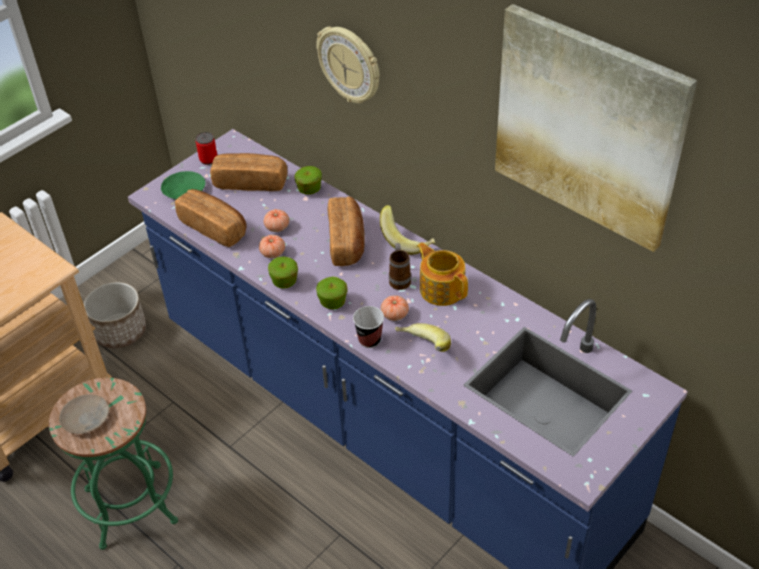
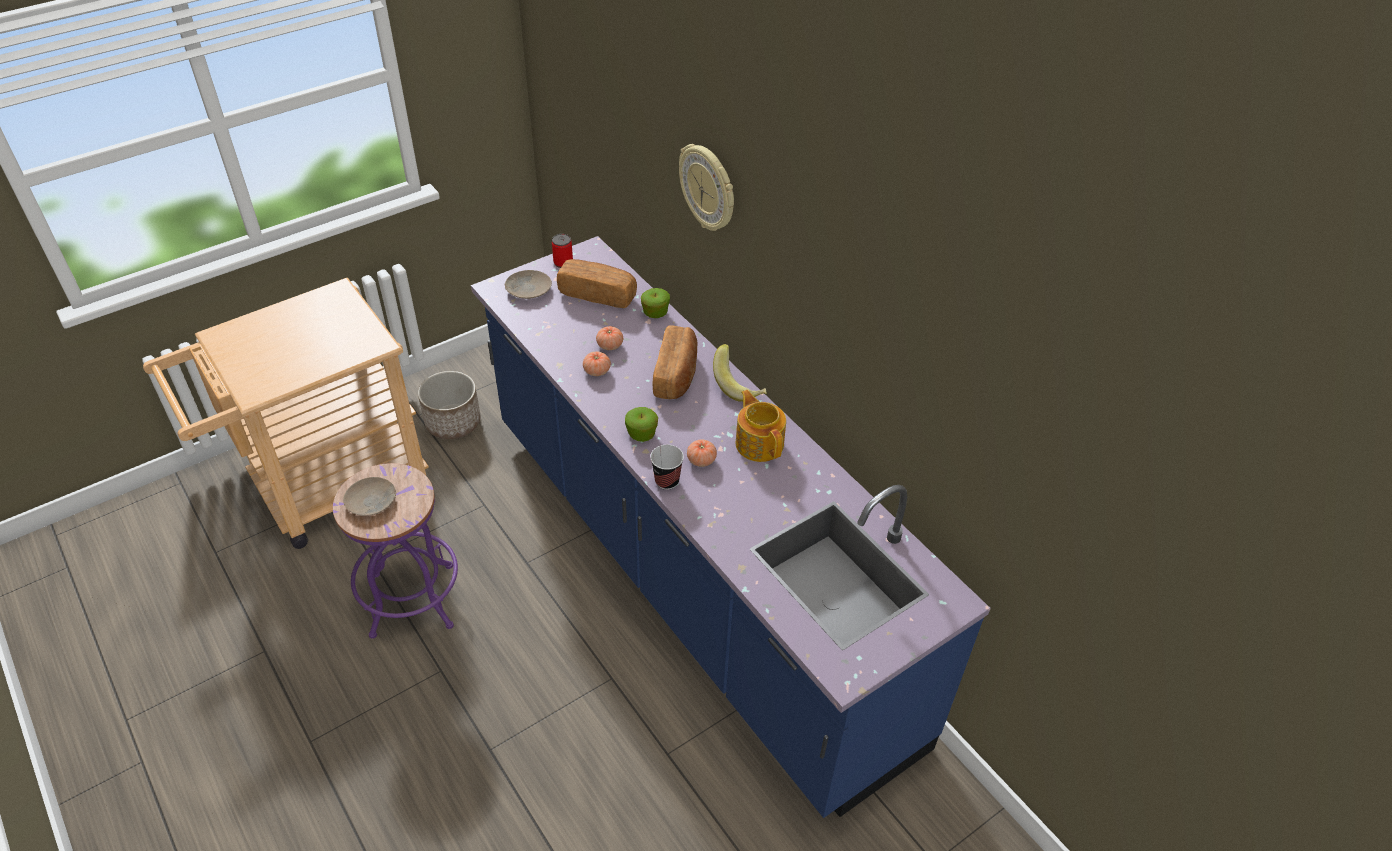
camera: 10 degrees right, 0 degrees up
green stool [49,378,178,550] -> purple stool [333,463,458,639]
green plate [161,171,205,199] -> beige plate [505,270,552,299]
bread [175,189,246,247] -> none
apple [268,256,298,289] -> none
mug [389,243,411,290] -> none
banana [395,323,451,352] -> none
picture [495,4,697,252] -> none

